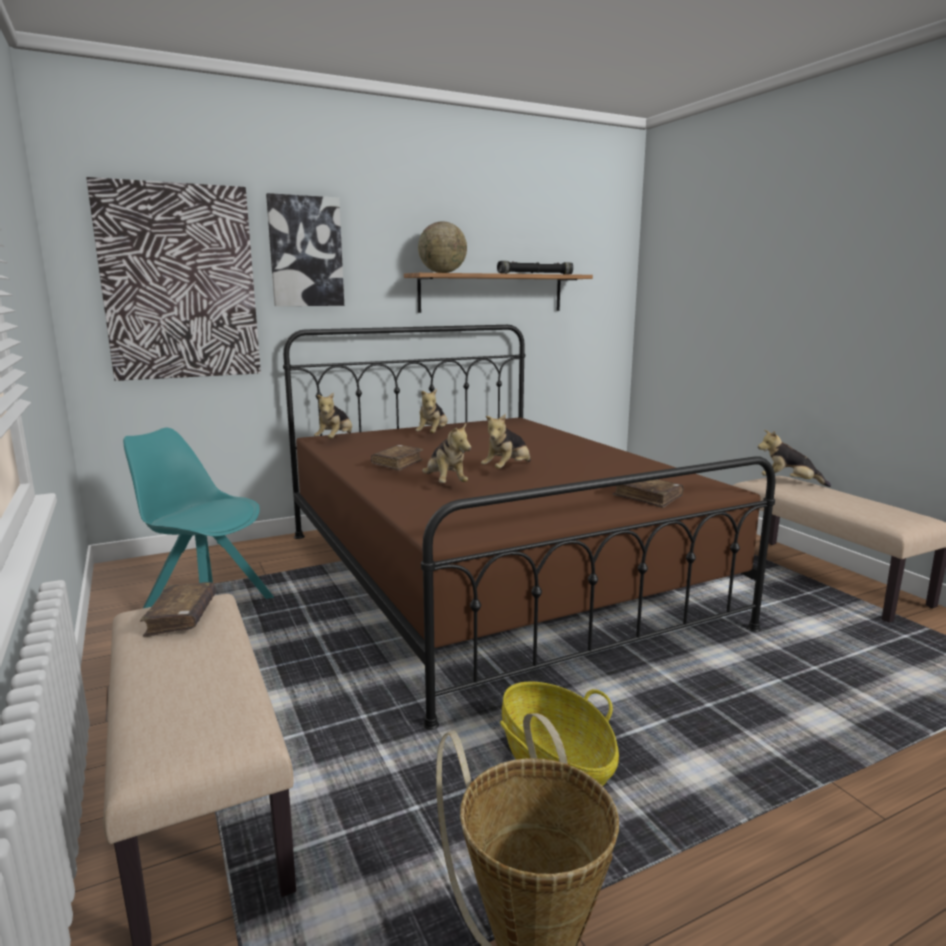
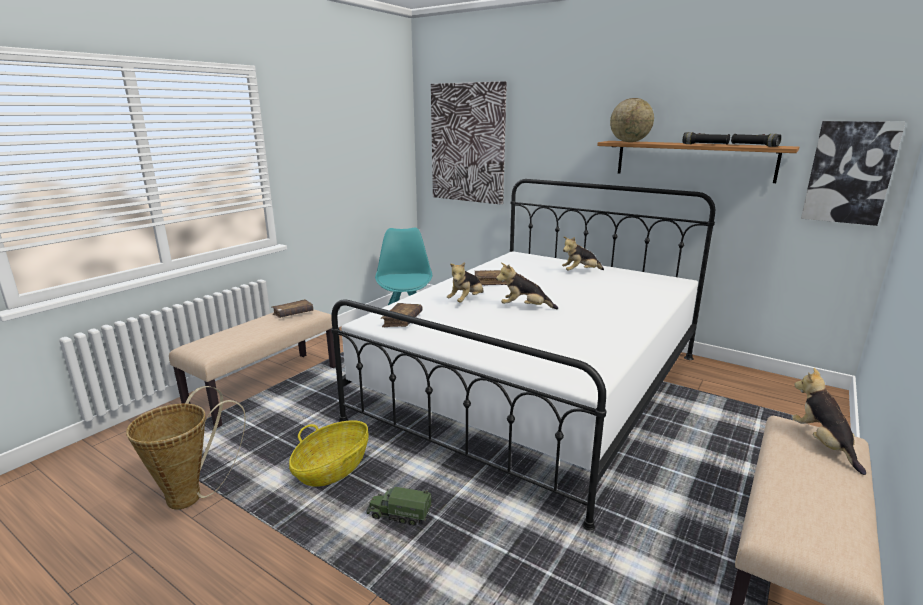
camera: 60 degrees right, 5 degrees up
picture [266,193,344,306] -> picture moved to [801,121,906,226]
brown bed [283,325,776,730] -> white bed [331,179,715,531]
plush toy [314,392,352,439] -> none
brown book [613,474,683,508] -> brown book moved to [381,303,422,327]
none -> toy truck [366,487,432,526]

